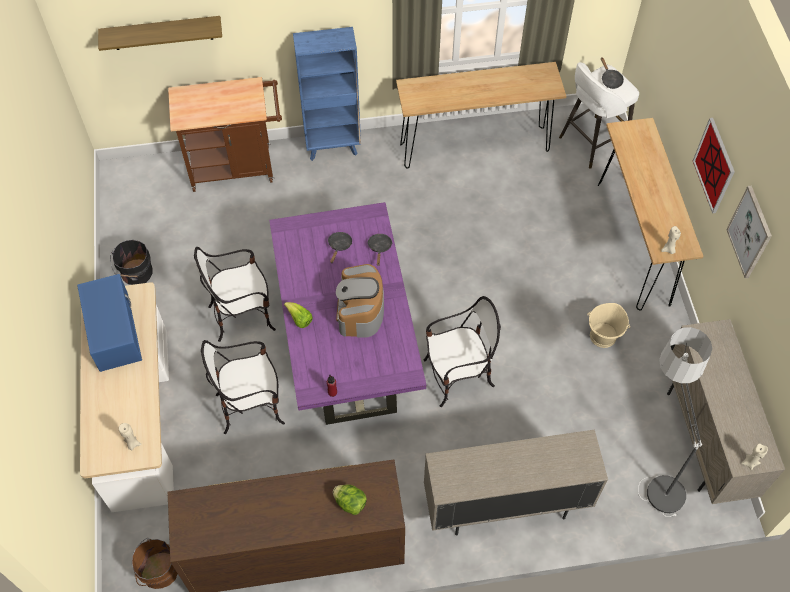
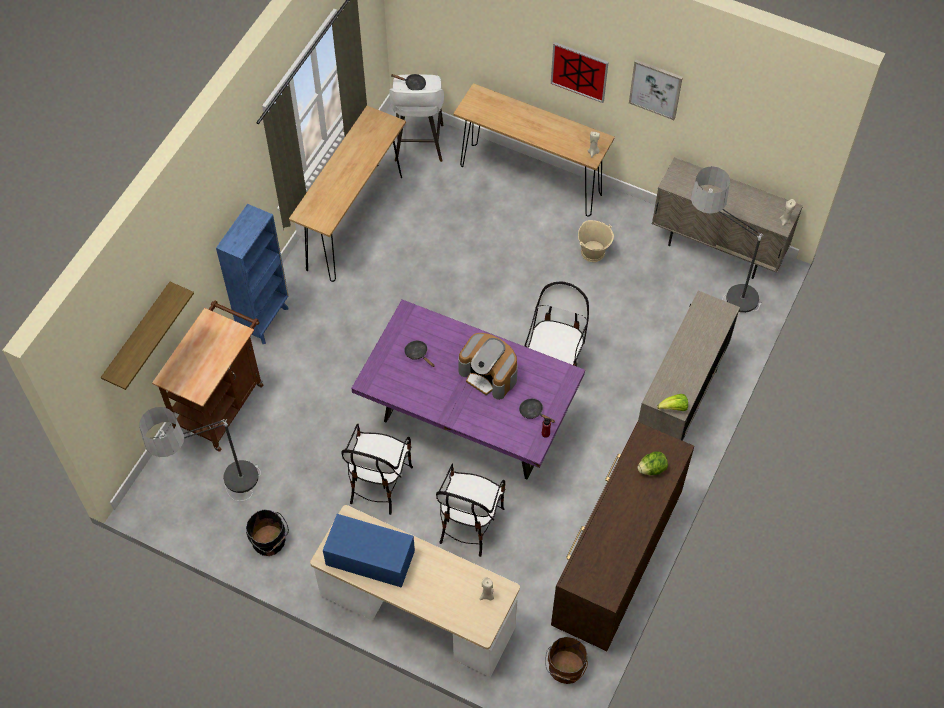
camera: 55 degrees left, 0 degrees up
lettuce [284,302,313,328] -> lettuce moved to [657,394,688,411]
black frying pan [368,234,392,266] -> black frying pan moved to [519,399,555,423]
none -> floor lamp [139,407,261,501]

